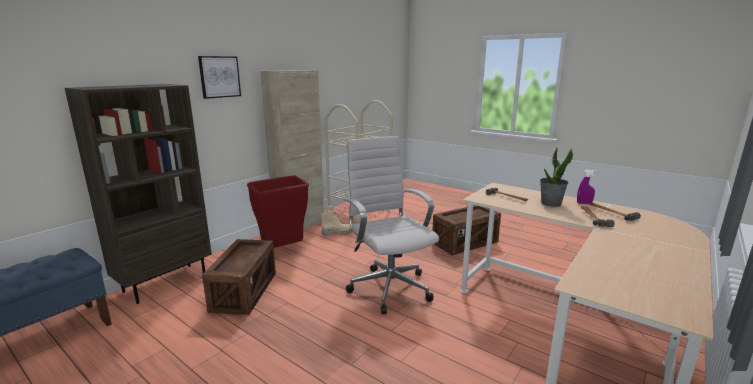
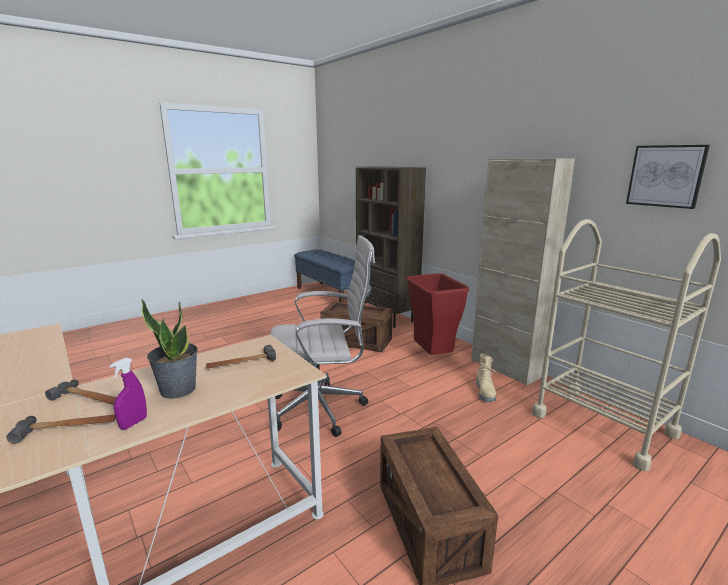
camera: 105 degrees right, 0 degrees up
picture [198,56,241,99] -> picture moved to [626,145,710,209]

